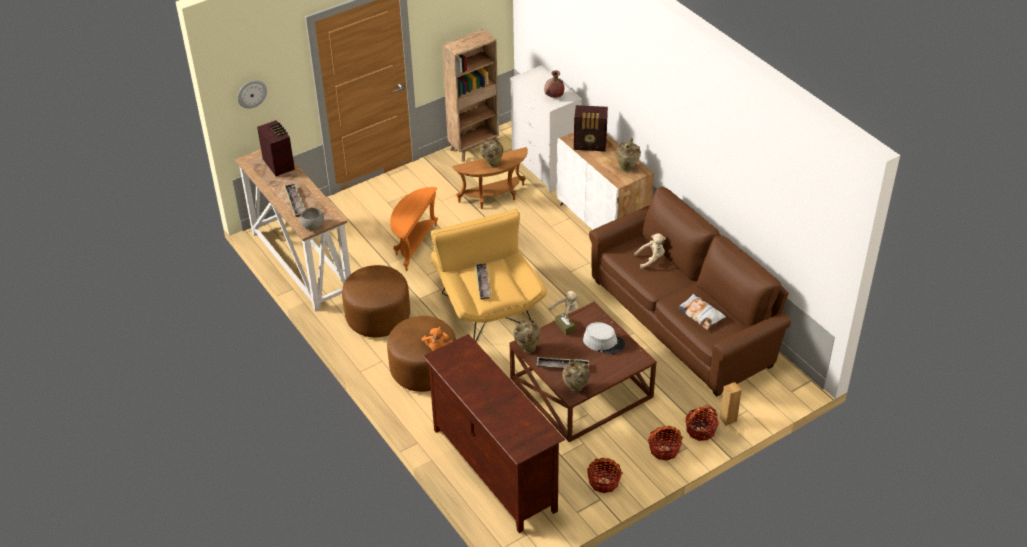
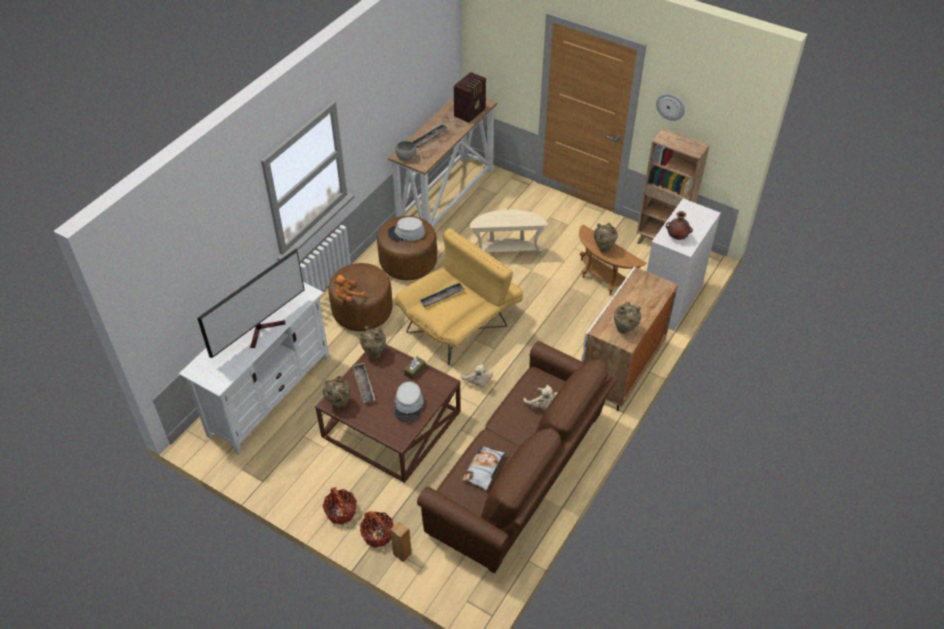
camera: 65 degrees right, 5 degrees up
wall clock [238,80,267,109] -> wall clock moved to [656,93,685,121]
orange side table [390,187,438,271] -> beige side table [469,209,548,257]
brown tv stand [422,334,565,533] -> white tv stand [179,282,329,455]
radio [574,105,608,152] -> none
basket [587,458,623,493] -> none
none -> television [197,248,304,358]
none -> grey hat [388,217,425,242]

